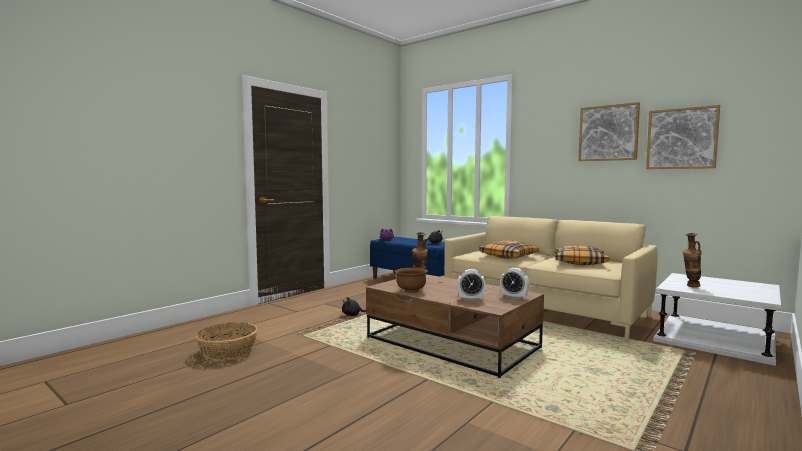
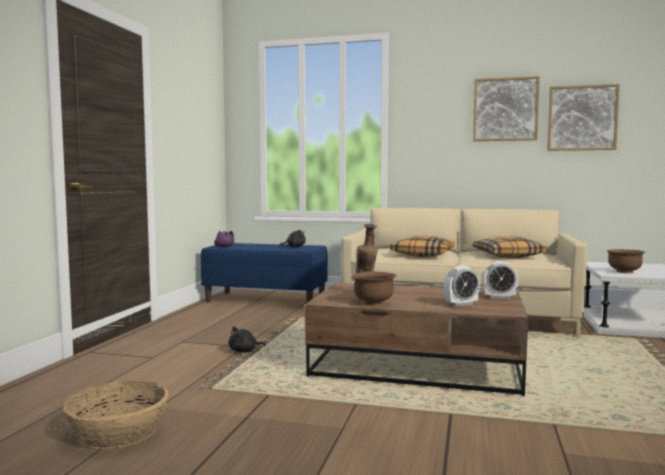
camera: 25 degrees left, 0 degrees up
vase [683,233,702,288] -> brown bowl [607,249,645,273]

